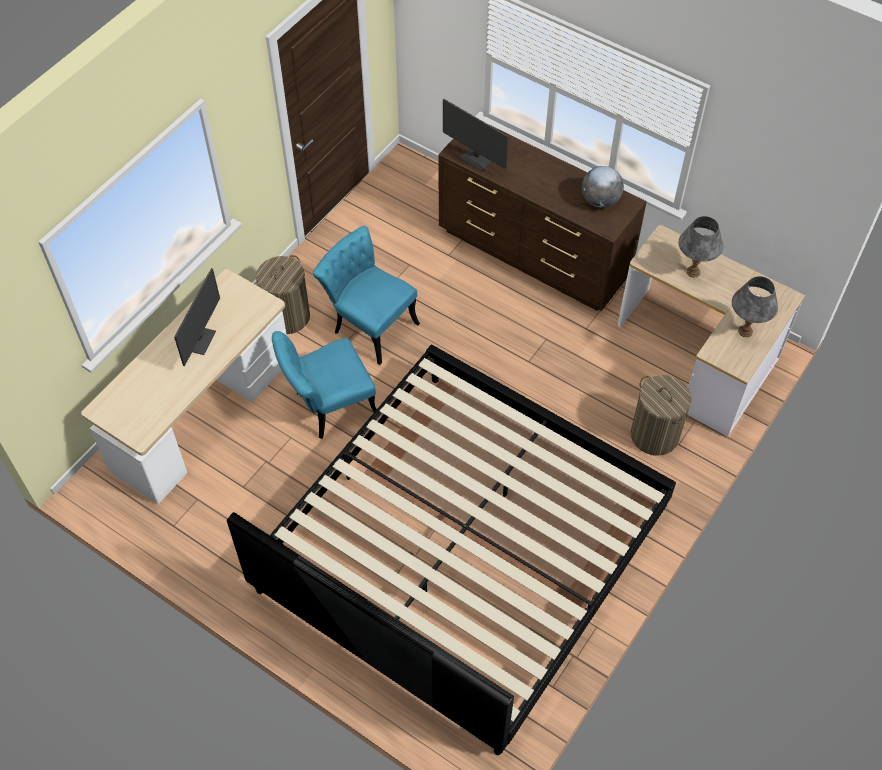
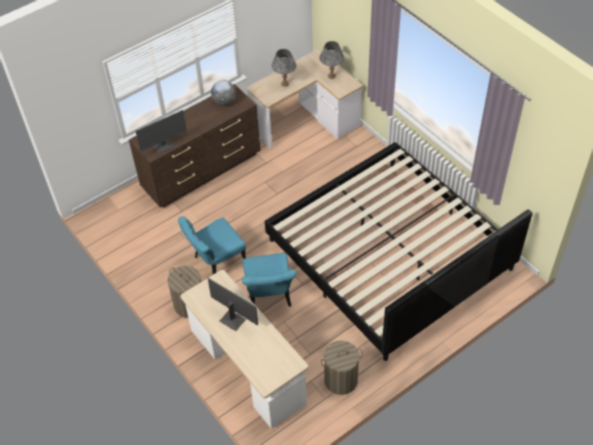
camera: 70 degrees left, 5 degrees down
laundry basket [631,375,692,455] -> laundry basket moved to [321,341,363,395]

